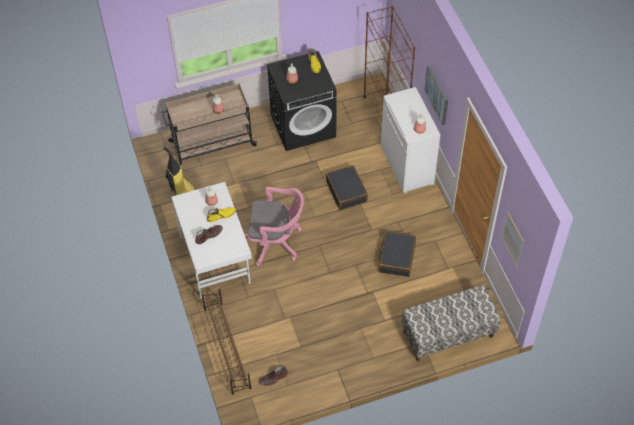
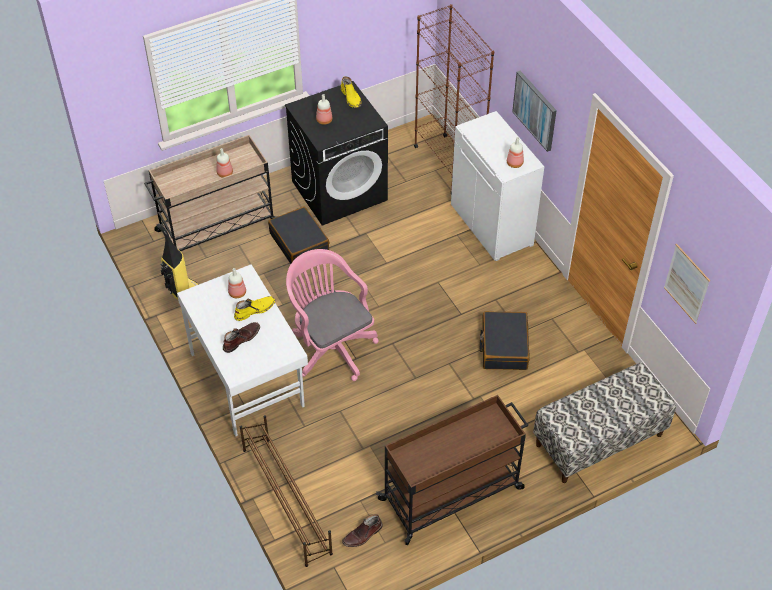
camera: 10 degrees left, 5 degrees down
pink office chair [244,187,304,266] -> pink office chair turned 120 degrees counterclockwise [286,249,379,381]
black suitcase [326,165,368,210] -> black suitcase moved to [268,206,329,264]
none -> brown cart [376,395,528,545]

